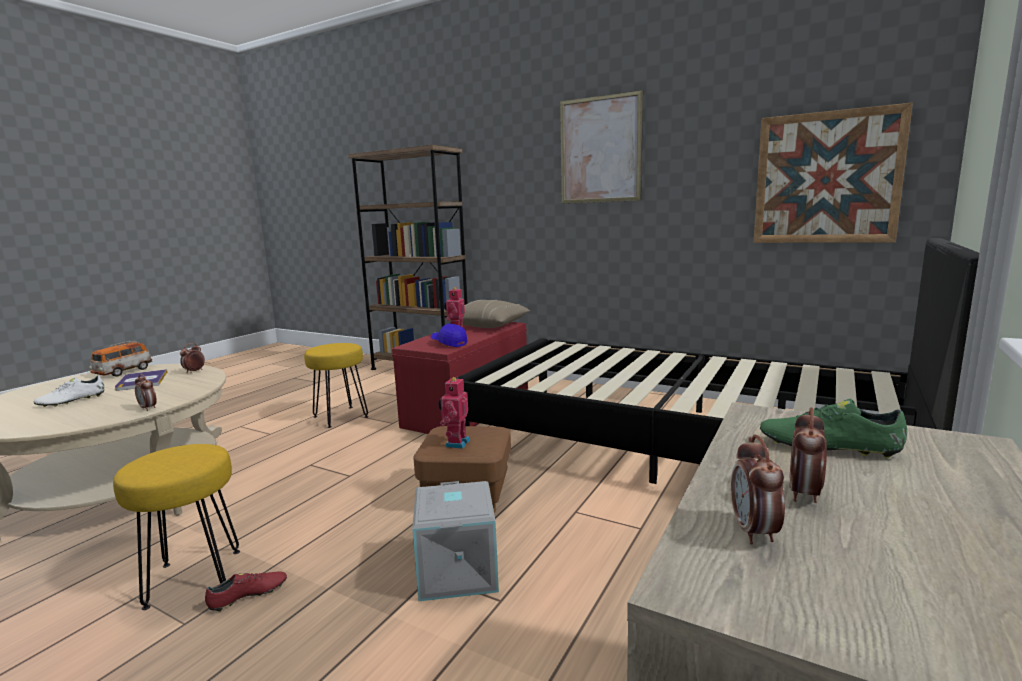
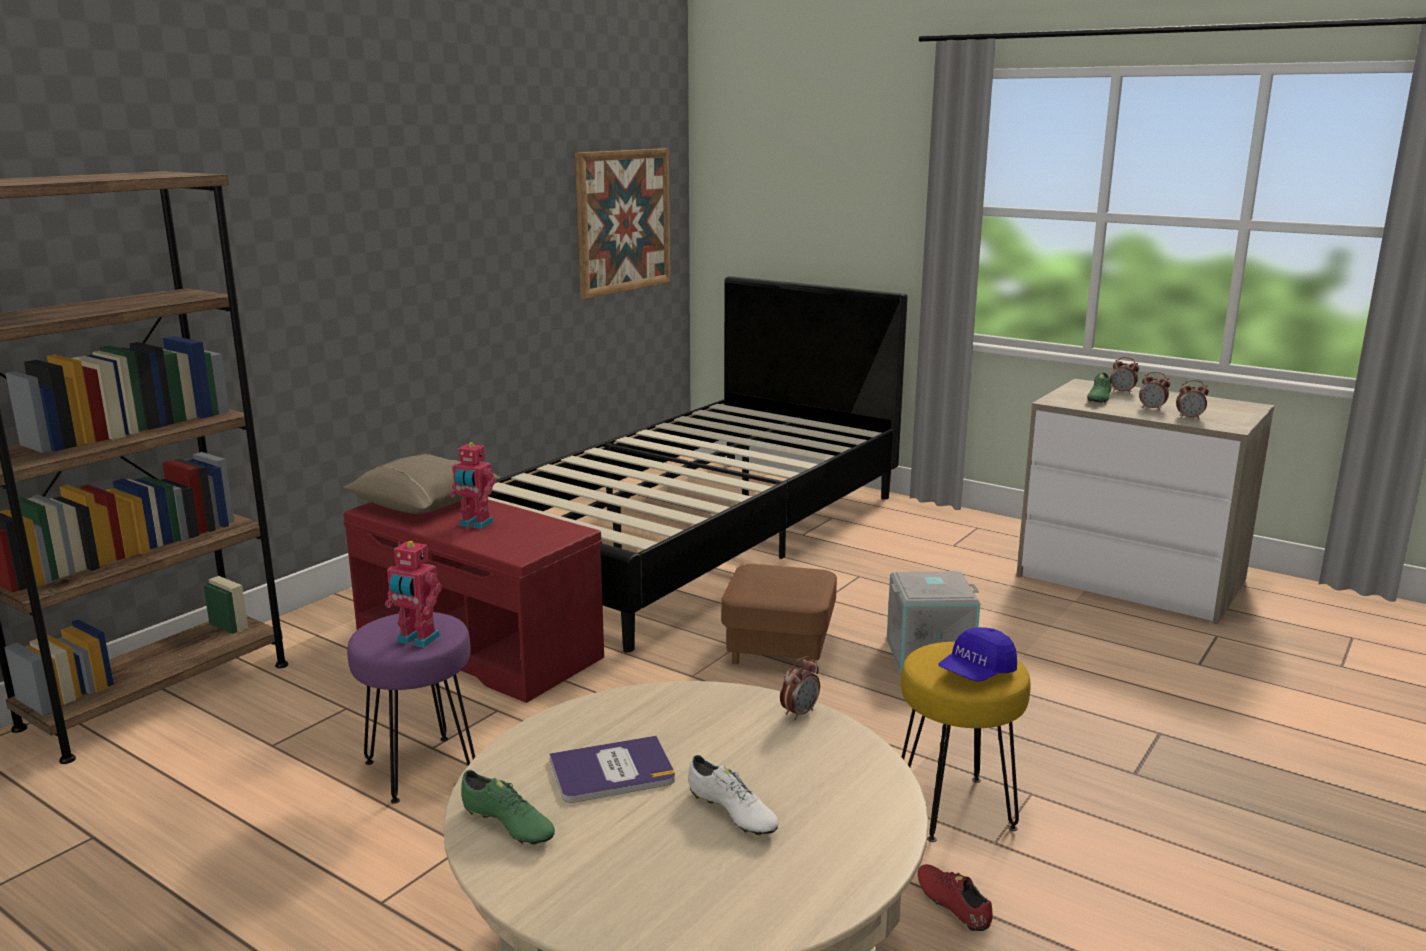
camera: 85 degrees left, 5 degrees up
toy car [89,341,152,377] -> green shoe [461,770,555,846]
alarm clock [180,343,205,373] -> alarm clock moved to [1110,357,1139,394]
red shoe [205,571,287,612] -> red shoe moved to [918,864,993,932]
yellow stool [304,343,368,428] -> purple stool [347,612,475,804]
blue cap [431,324,467,347] -> blue cap moved to [938,627,1017,682]
toy robot [438,376,470,449] -> toy robot moved to [385,541,442,648]
picture [560,90,643,204] -> none

